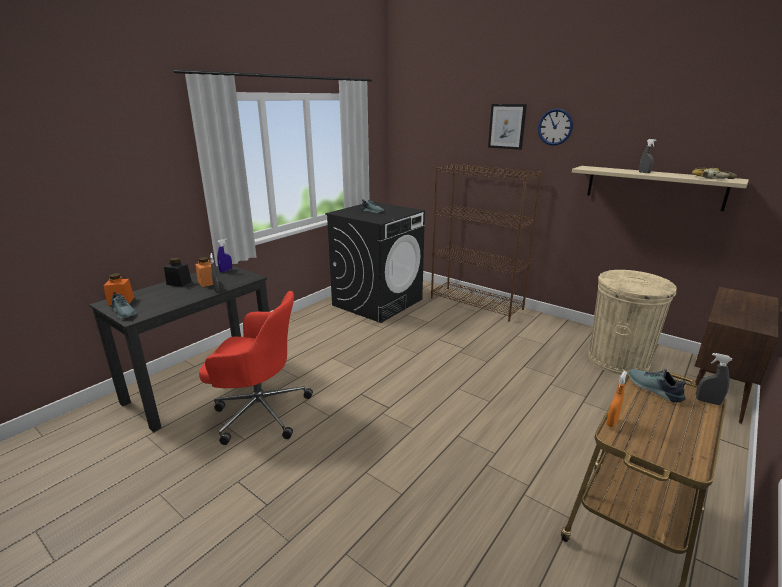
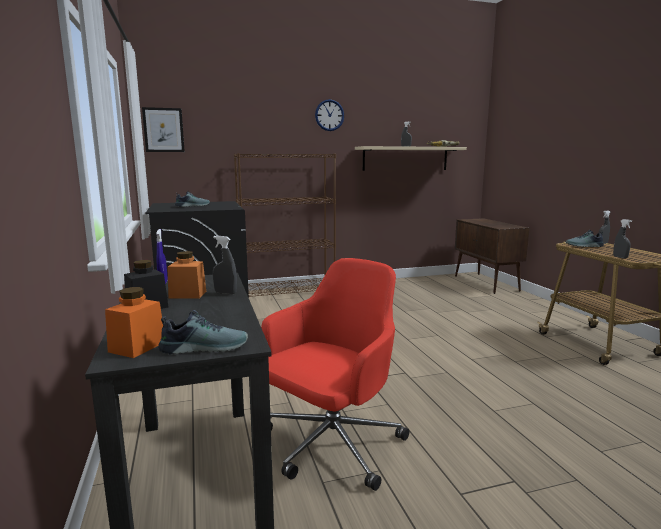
camera: 55 degrees left, 10 degrees down
picture [488,104,527,150] -> picture moved to [142,107,185,152]
beige trash can [588,270,677,376] -> none
orange spray bottle [606,371,627,427] -> grey spray bottle [613,219,632,259]

